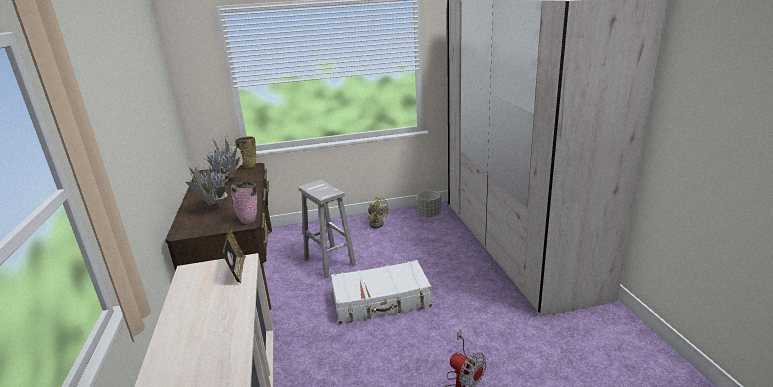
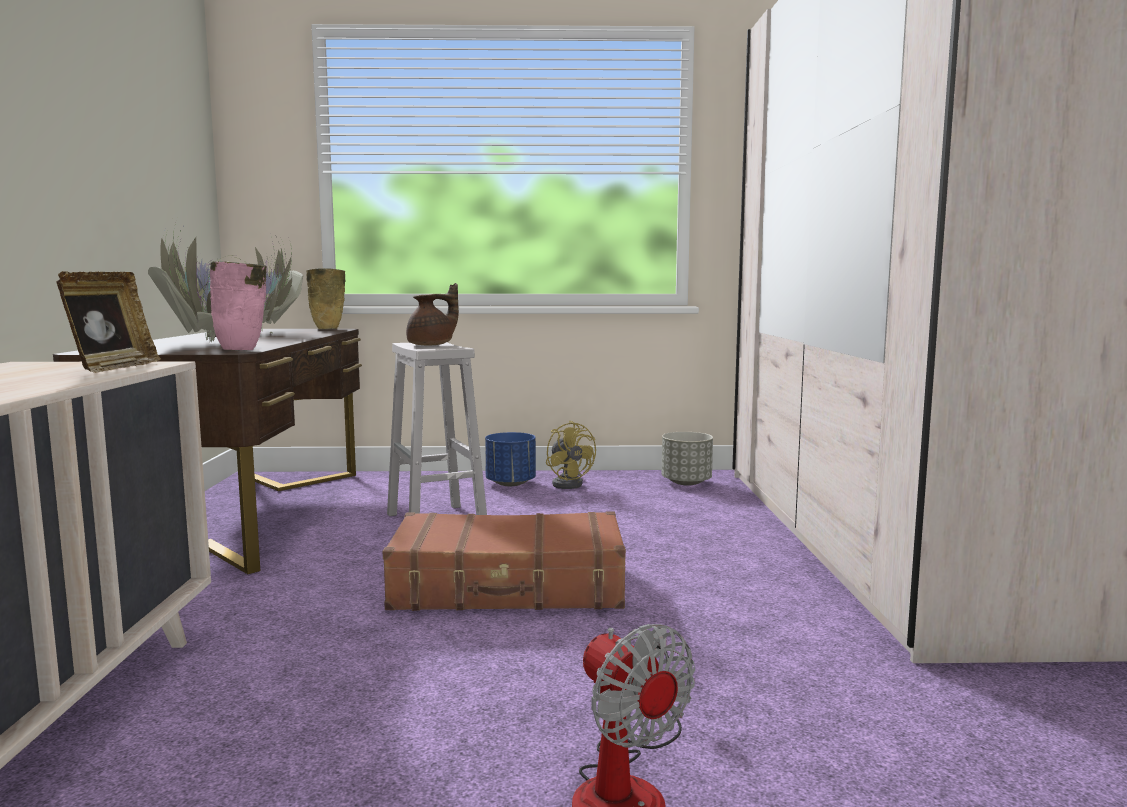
camera: 10 degrees right, 15 degrees down
white suitcase [331,260,432,324] -> brown suitcase [383,511,626,611]
none -> brown teapot [406,283,459,345]
none -> blue planter [485,432,536,486]

